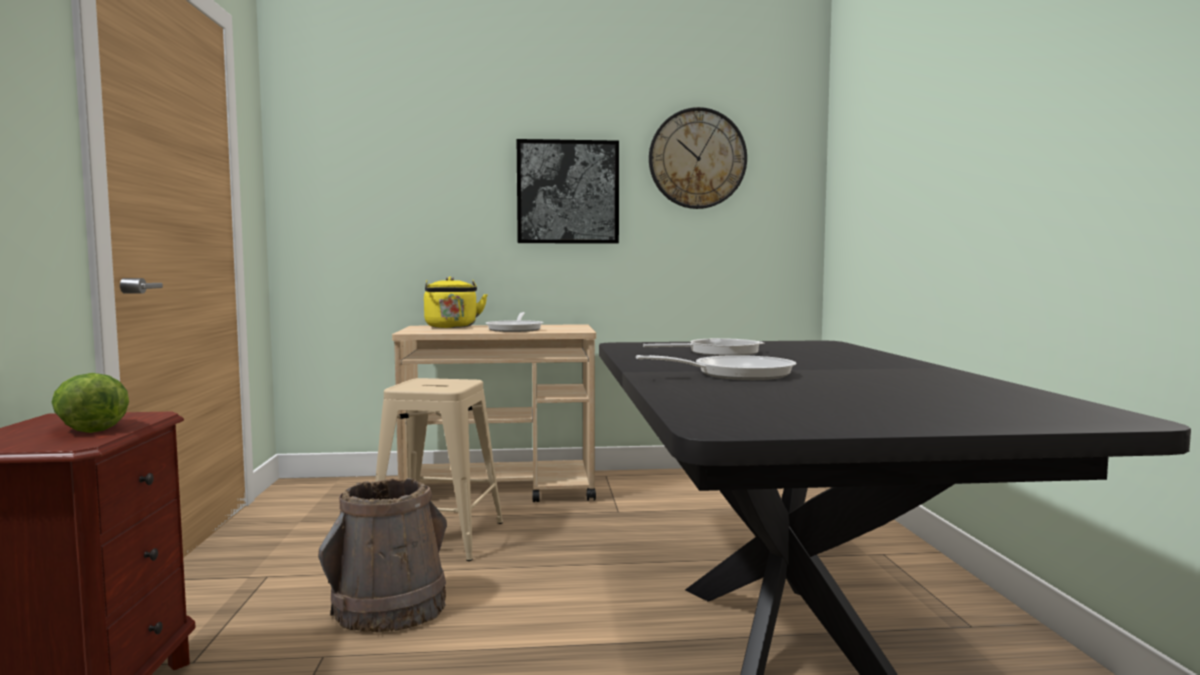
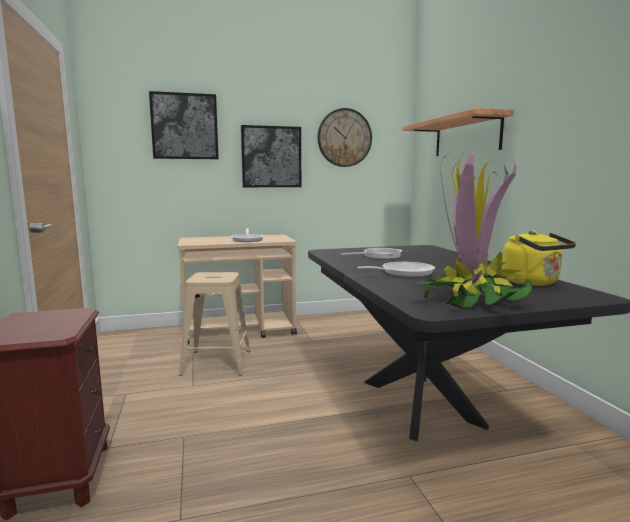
camera: 10 degrees left, 5 degrees up
lettuce [52,373,129,433] -> none
brown bucket [318,478,447,633] -> none
yellow kettle [424,276,488,328] -> yellow kettle moved to [502,230,576,286]
none -> picture [149,91,219,159]
none -> shelf [403,108,514,156]
none -> potted plant [418,146,533,309]

